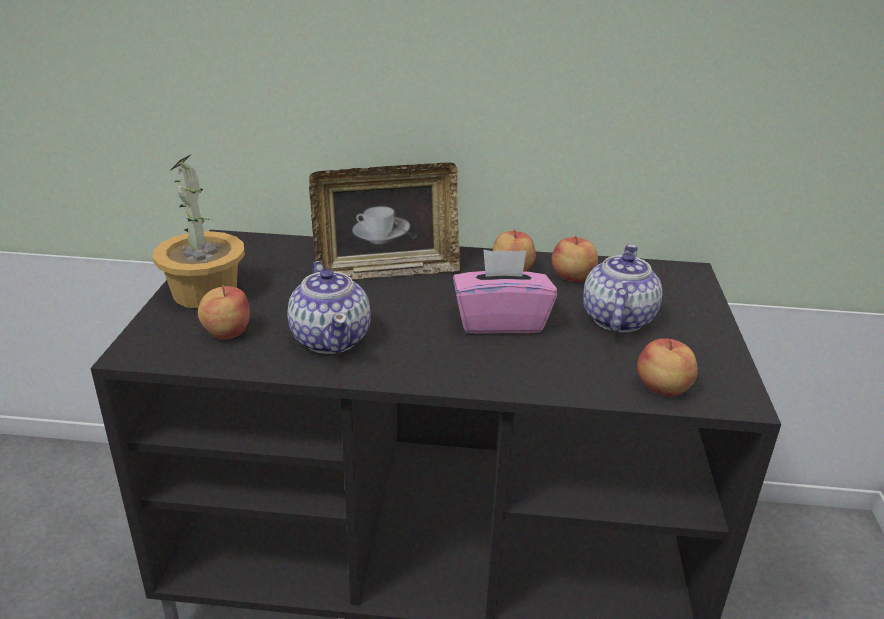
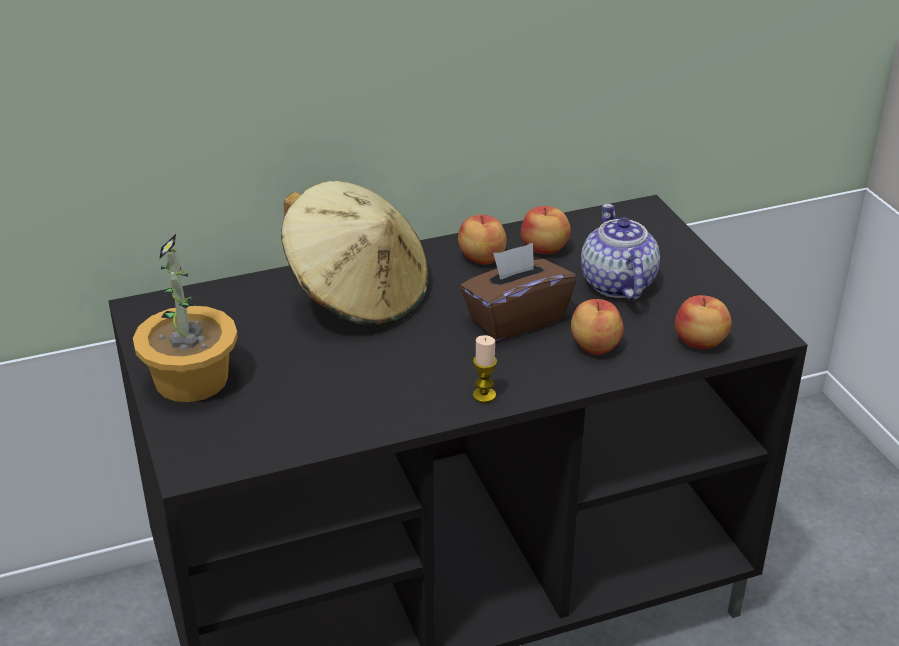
camera: 25 degrees left, 5 degrees up
apple [198,285,250,339] -> apple moved to [571,299,624,355]
teapot [288,261,371,354] -> none
picture frame [309,163,460,279] -> beige hat [281,181,428,327]
pink tissue box [453,250,558,334] -> brown tissue box [460,243,576,341]
none -> candle [473,335,497,403]

